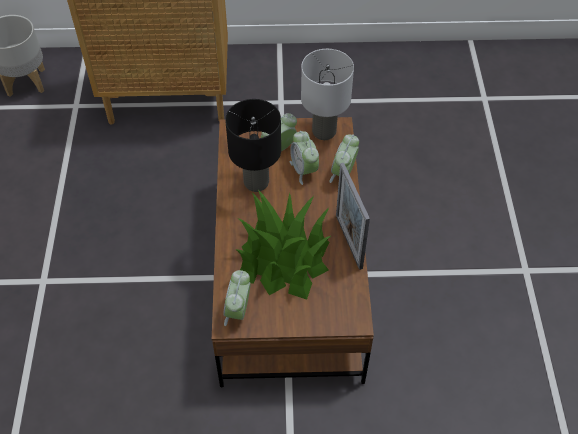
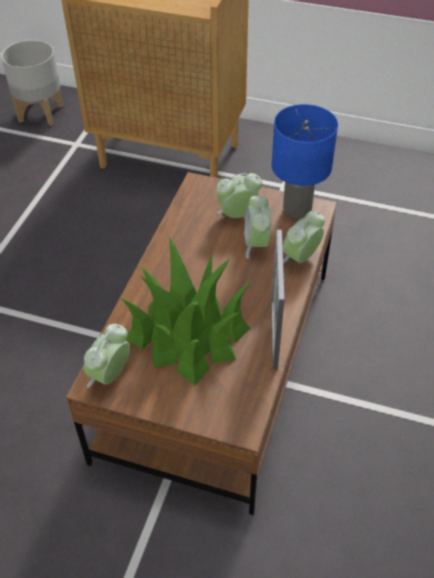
camera: 20 degrees right, 5 degrees down
black table lamp [225,99,281,192] -> none
white table lamp [301,49,354,140] -> blue table lamp [272,104,338,219]

